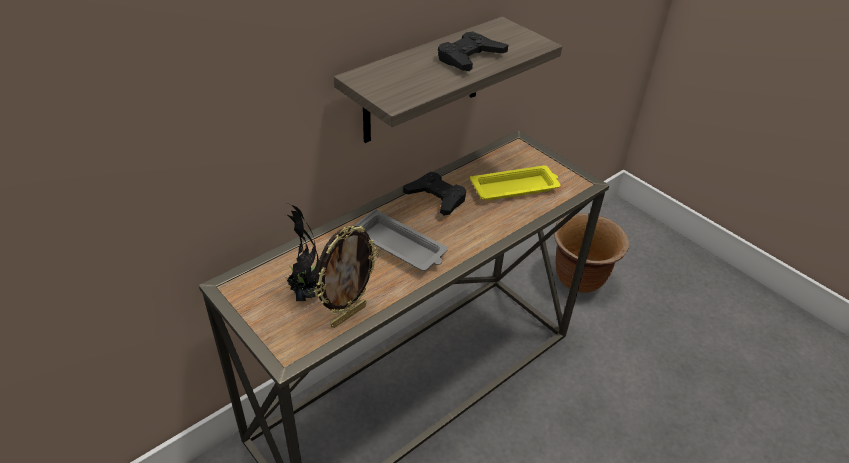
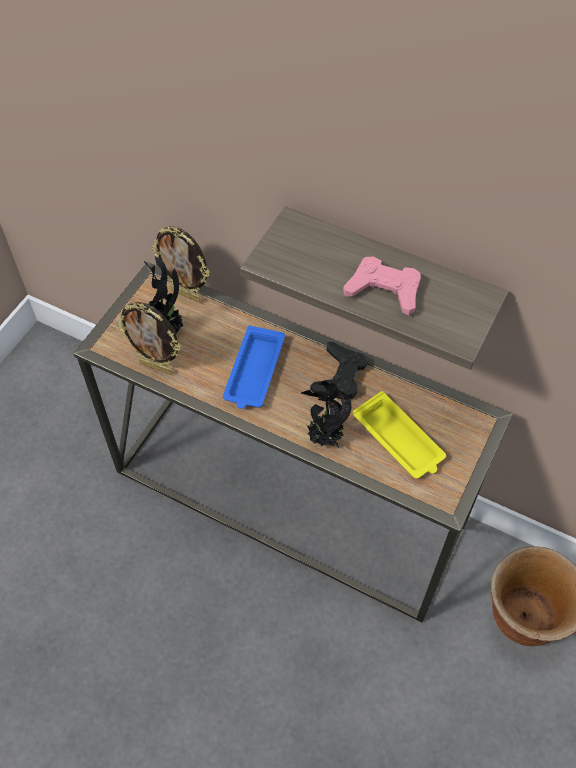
camera: 70 degrees right, 15 degrees up
grey tray [354,209,448,271] -> blue tray [223,326,285,409]
black game controller [438,32,508,71] -> pink game controller [343,256,421,315]
none -> picture frame [151,226,210,303]
none -> potted plant [301,380,352,448]

